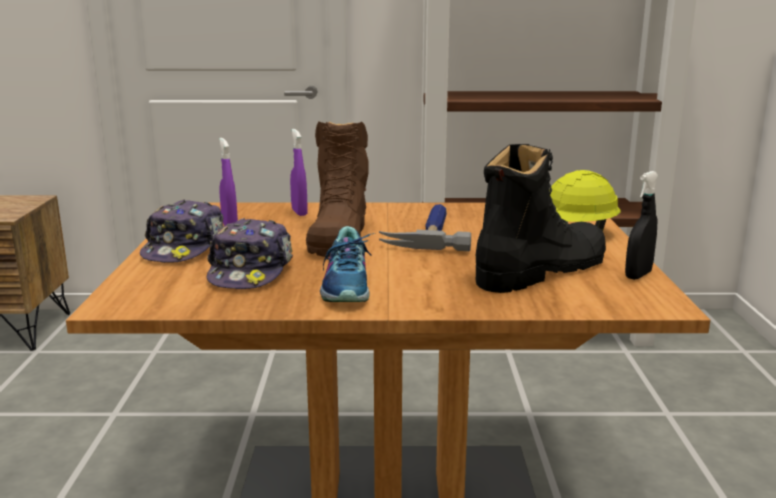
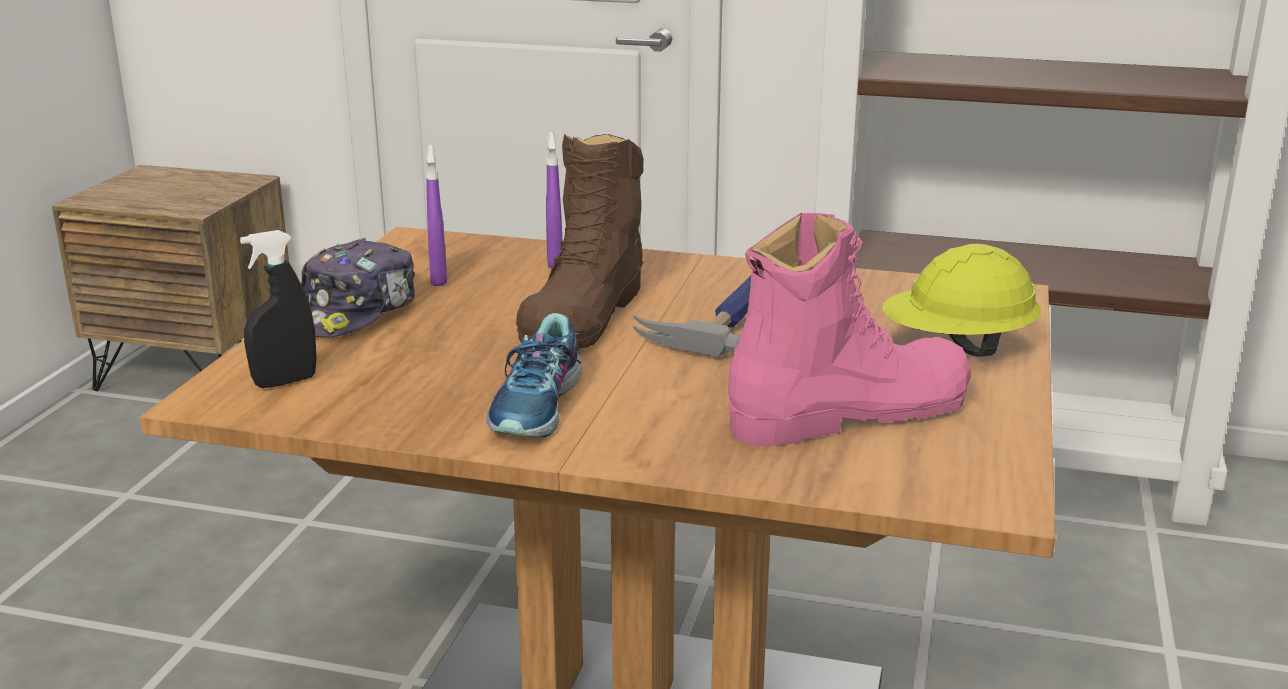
camera: 15 degrees right, 5 degrees up
cap [207,218,293,289] -> none
black boot [476,144,606,293] -> pink boot [728,212,971,447]
black spray bottle [625,171,659,280] -> black spray bottle moved to [240,230,317,388]

